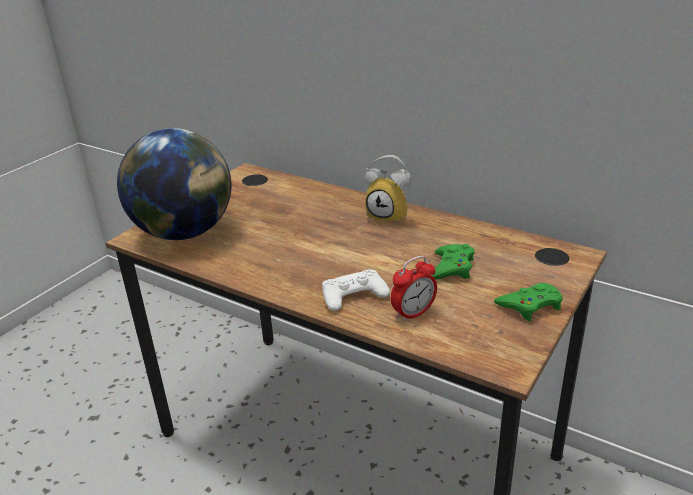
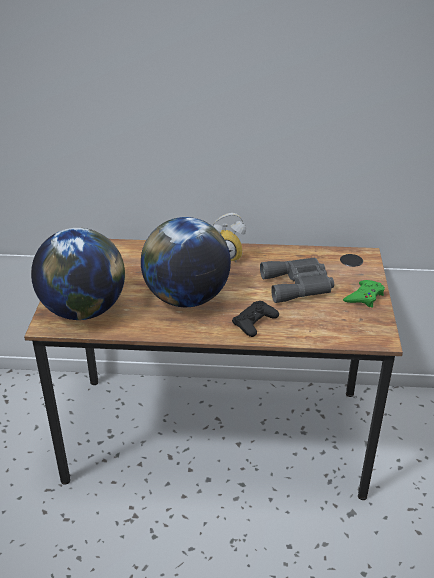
camera: 30 degrees left, 5 degrees up
white game controller [322,270,390,311] -> black game controller [232,301,279,337]
alarm clock [391,256,437,322] -> none
green game controller [430,244,475,280] -> grey binoculars [260,258,334,303]
none -> globe [141,217,231,307]

